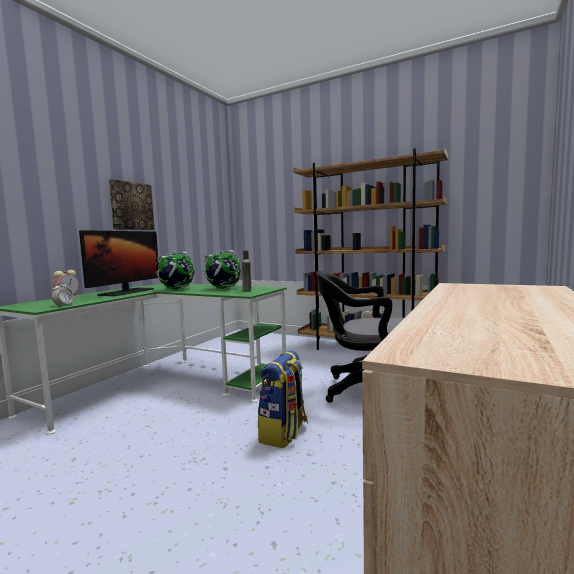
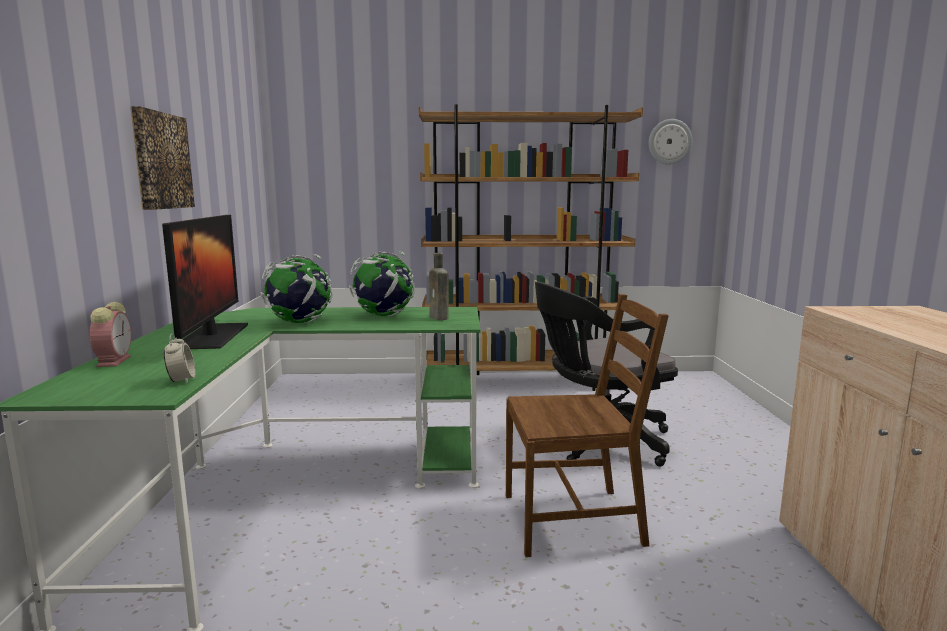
camera: 30 degrees left, 5 degrees up
backpack [258,350,308,448] -> brown chair [506,294,669,557]
none -> wall clock [649,119,692,165]

